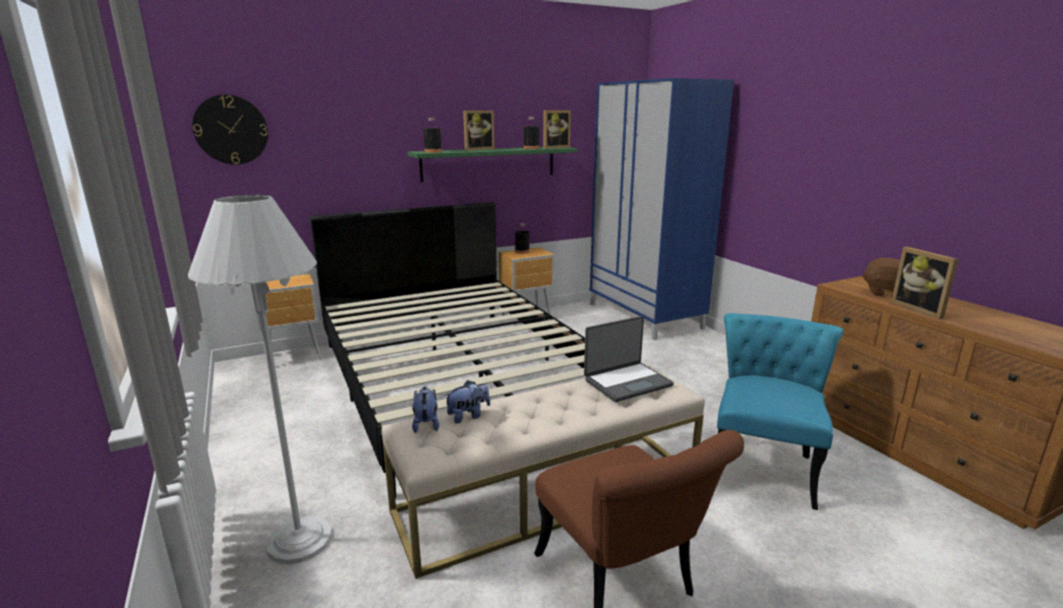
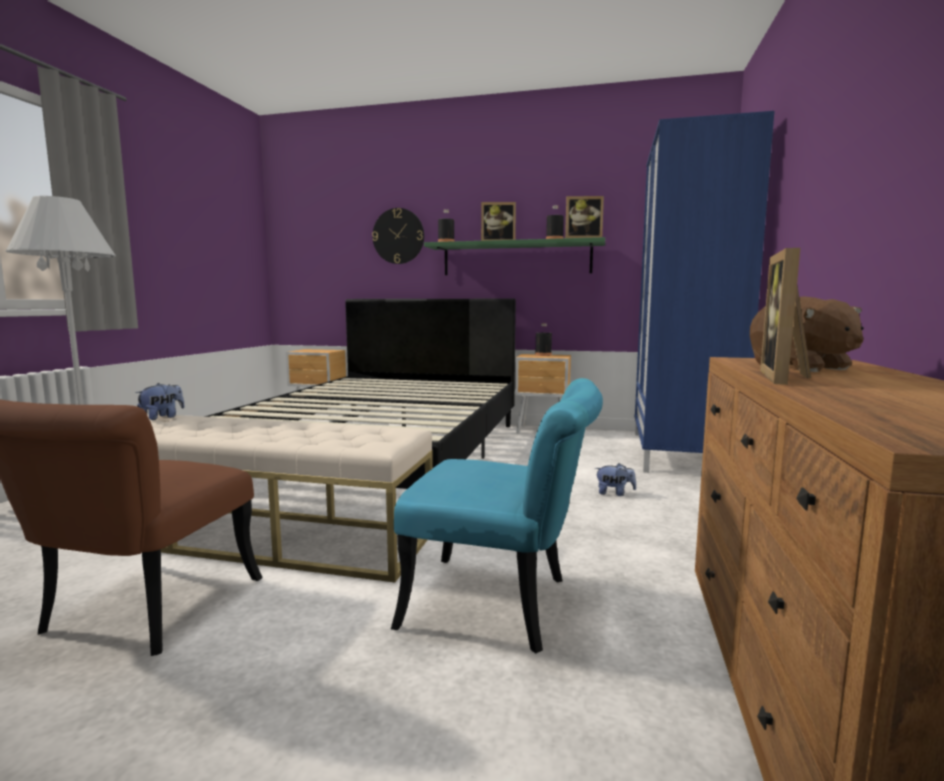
camera: 40 degrees right, 10 degrees down
wall clock [192,95,268,165] -> wall clock moved to [372,208,424,264]
plush toy [444,380,490,424] -> plush toy moved to [595,463,636,496]
laptop [584,316,674,402] -> none
turquoise chair [717,313,843,510] -> turquoise chair turned 45 degrees clockwise [391,378,603,653]

